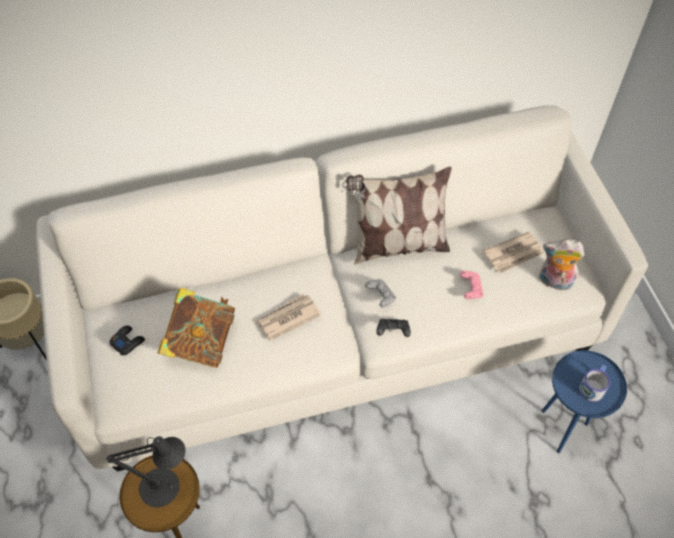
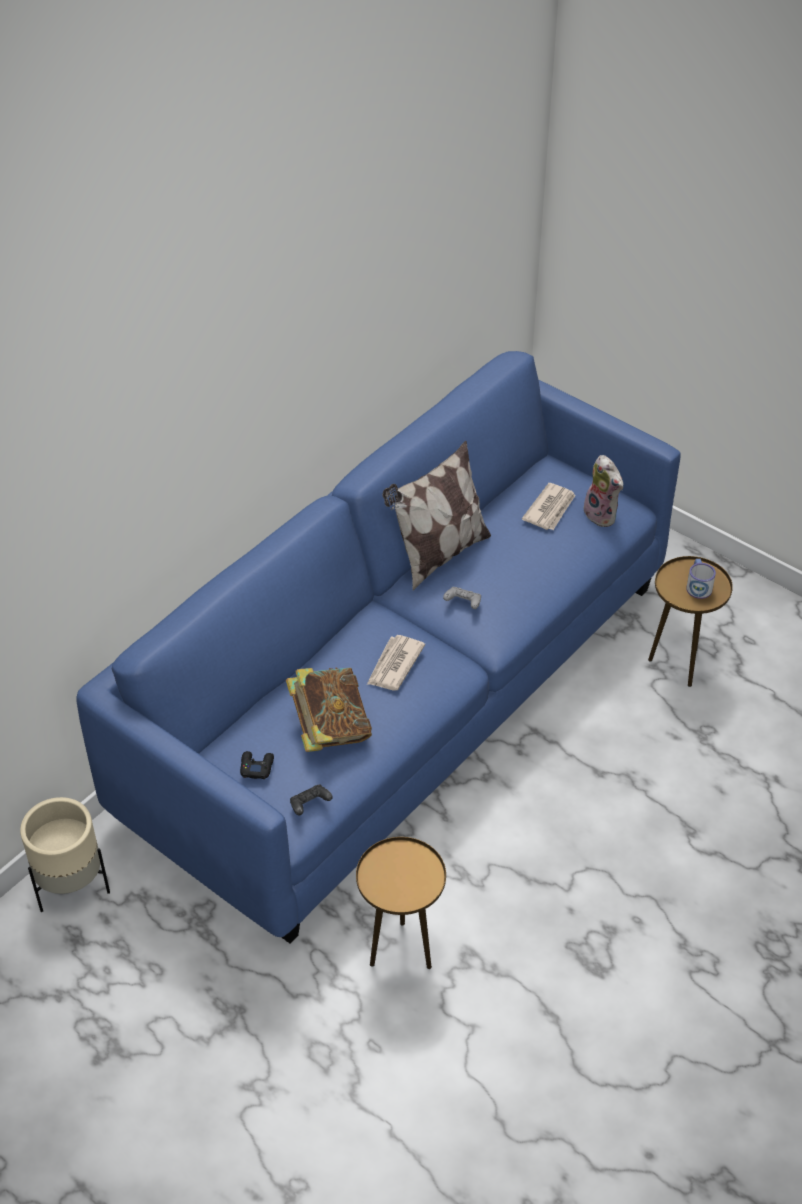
camera: 35 degrees left, 10 degrees down
white sofa [36,106,648,472] -> blue sofa [76,351,681,944]
black table lamp [106,436,186,507] -> none
black game controller [376,319,411,337] -> black game controller moved to [290,785,333,815]
pink game controller [460,271,484,299] -> none
plush toy [539,239,585,291] -> plush toy turned 105 degrees counterclockwise [584,455,623,527]
blue side table [542,350,627,453] -> brown side table [648,556,733,687]

